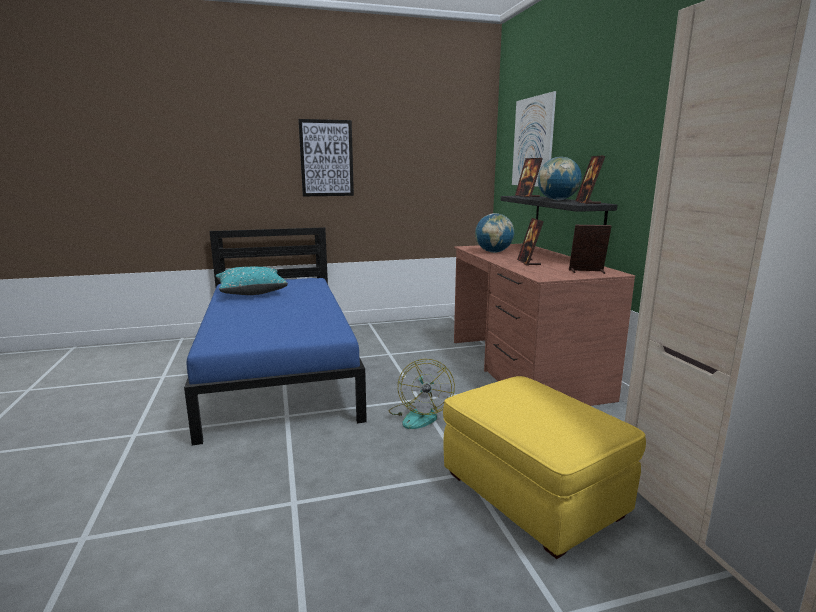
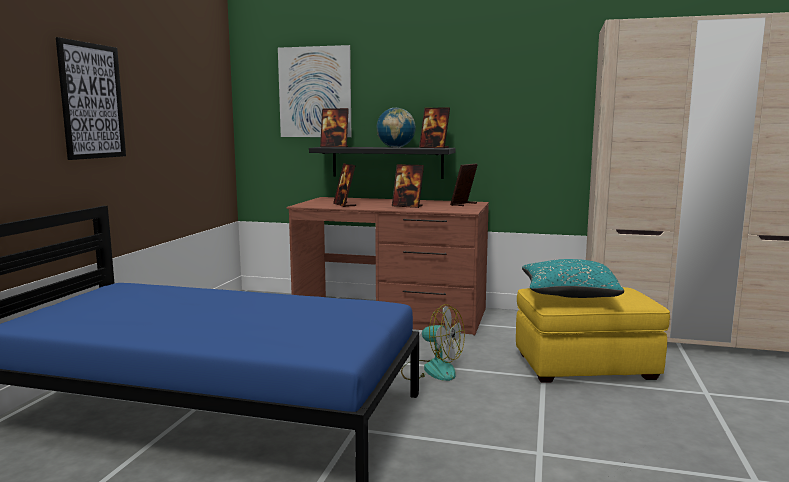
camera: 60 degrees left, 5 degrees down
turquoise pillow [216,267,288,295] -> turquoise pillow moved to [522,259,624,298]
globe [475,213,514,253] -> picture frame [333,163,356,207]

